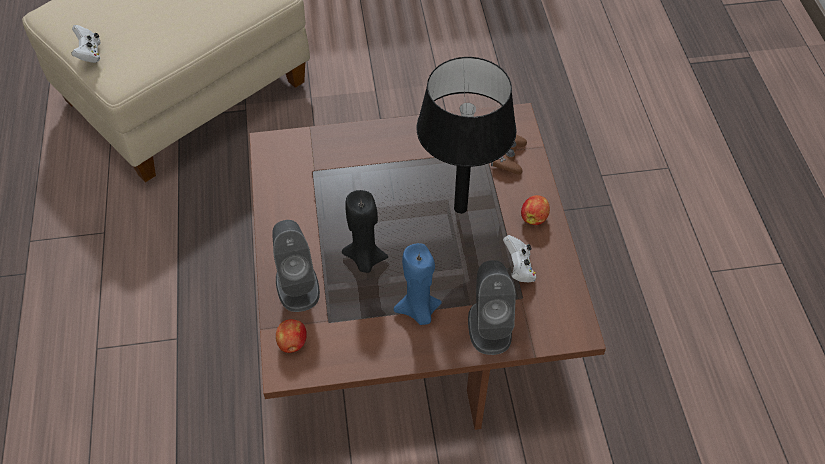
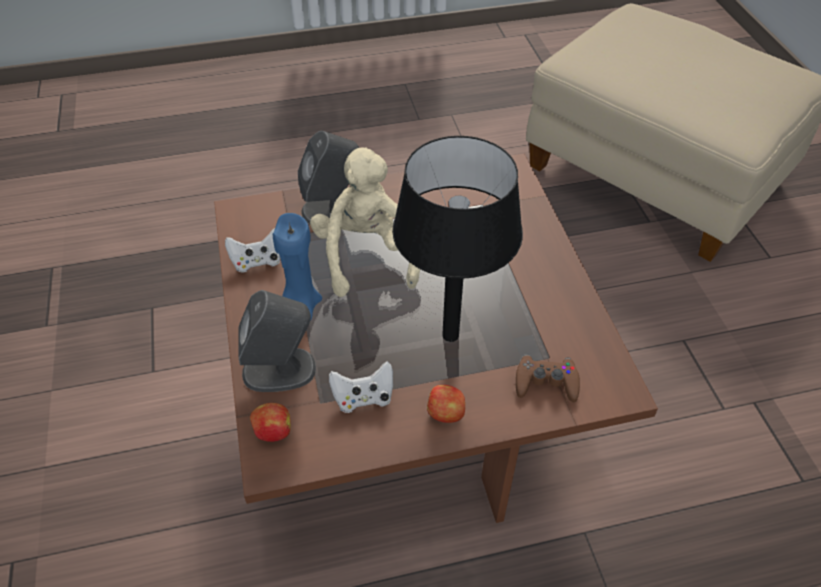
camera: 85 degrees right, 5 degrees down
white game controller [71,25,101,63] -> white game controller moved to [225,228,281,273]
apple [276,319,307,353] -> apple moved to [250,403,291,442]
black candle [342,190,388,273] -> beige plush toy [310,147,420,297]

